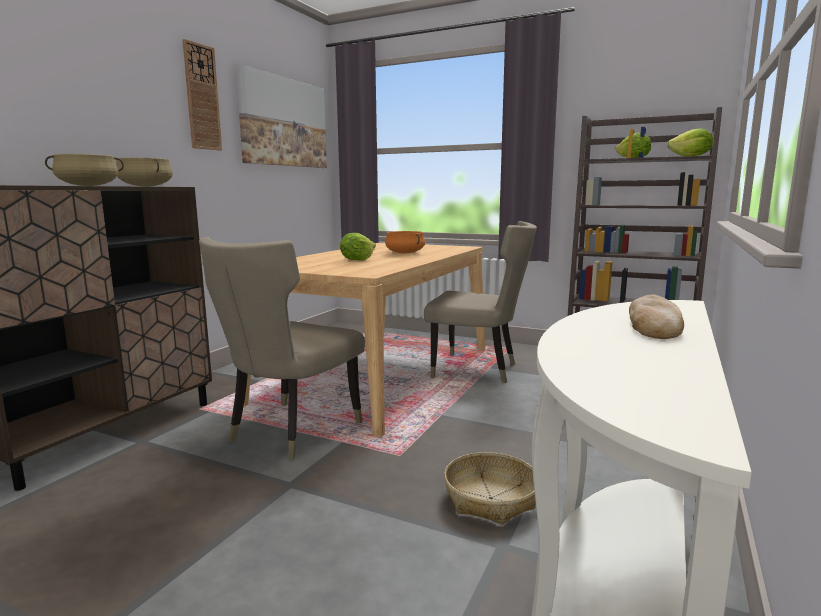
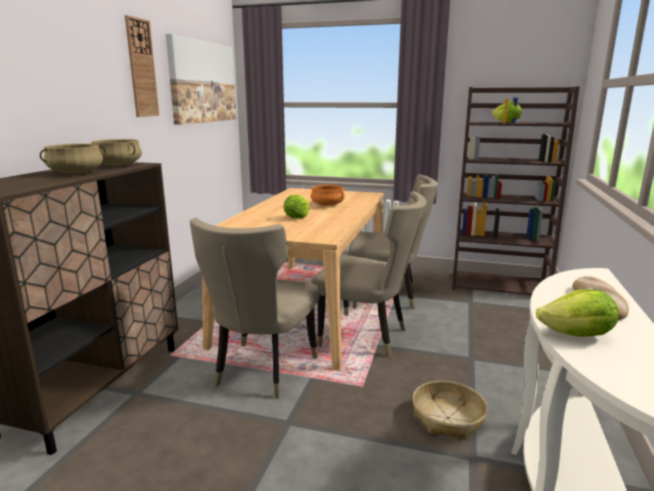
camera: 10 degrees left, 5 degrees up
lettuce [667,129,713,156] -> lettuce moved to [536,289,619,337]
none -> beige chair [311,192,427,357]

